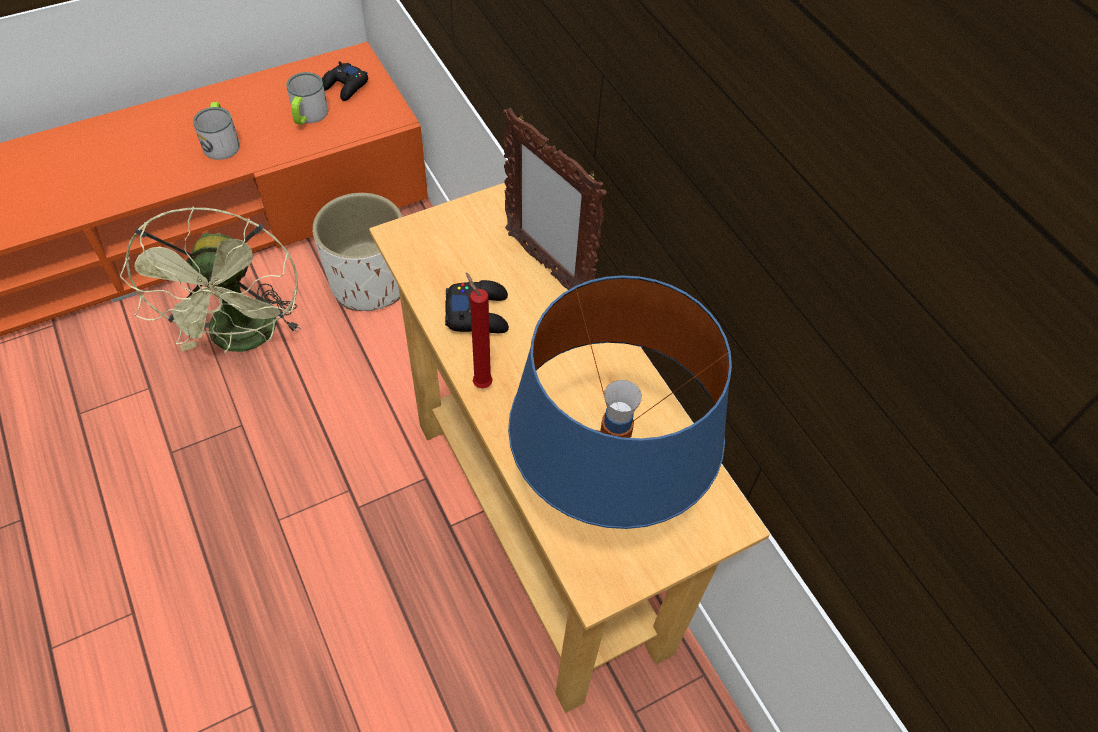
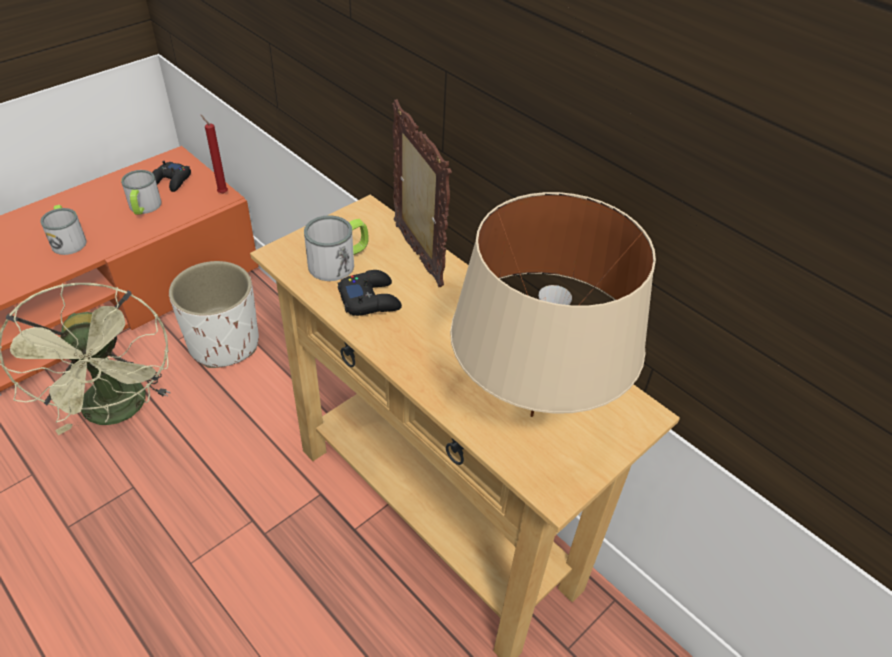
camera: 15 degrees left, 10 degrees down
red candle [466,273,493,388] -> red candle moved to [201,115,228,193]
picture frame [502,108,607,290] -> picture frame turned 150 degrees counterclockwise [392,99,452,287]
blue table lamp [508,275,732,529] -> beige table lamp [450,192,656,417]
none -> mug [304,215,369,281]

